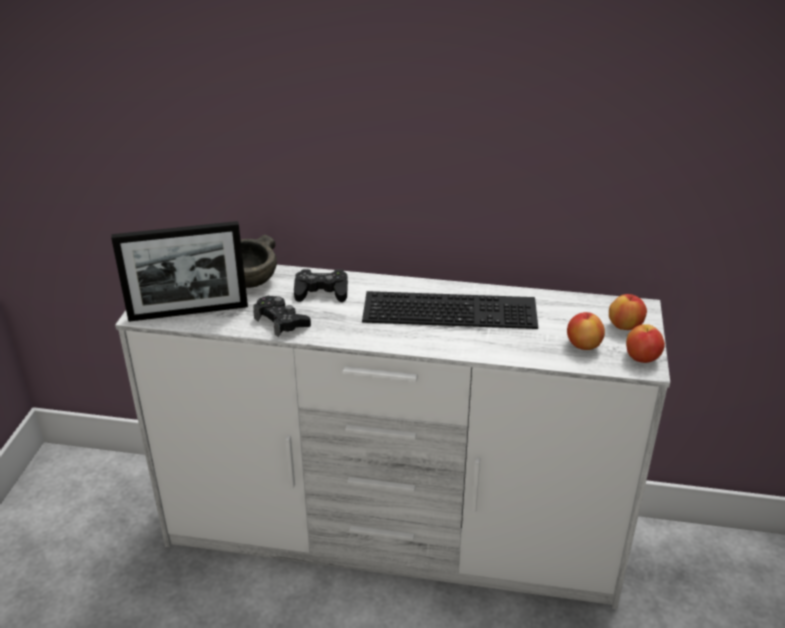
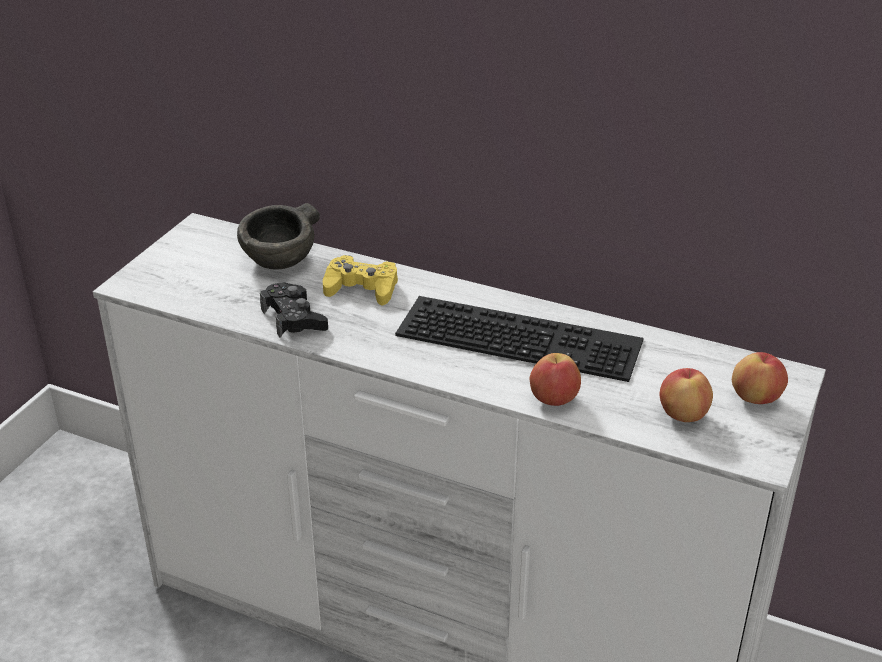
camera: 15 degrees right, 0 degrees up
picture frame [111,221,248,322] -> none
black game controller [294,269,348,302] -> yellow game controller [323,255,398,306]
apple [626,324,665,363] -> apple moved to [530,353,581,406]

